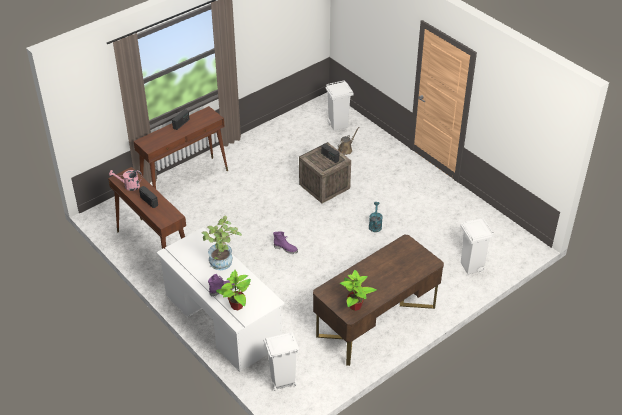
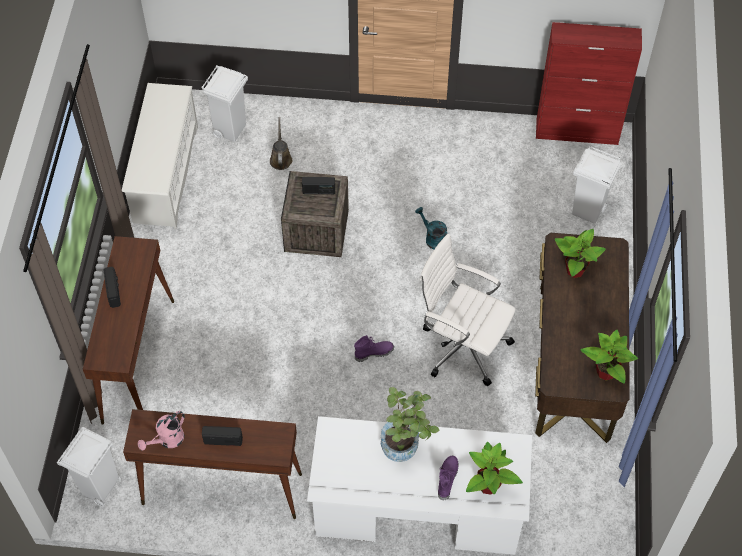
camera: 45 degrees left, 15 degrees up
white trash can [263,332,299,391] -> white trash can moved to [57,427,121,507]
none -> white shoe rack [122,83,198,229]
none -> white office chair [419,234,516,386]
none -> red cabinet [536,22,642,145]
none -> potted plant [555,229,606,278]

